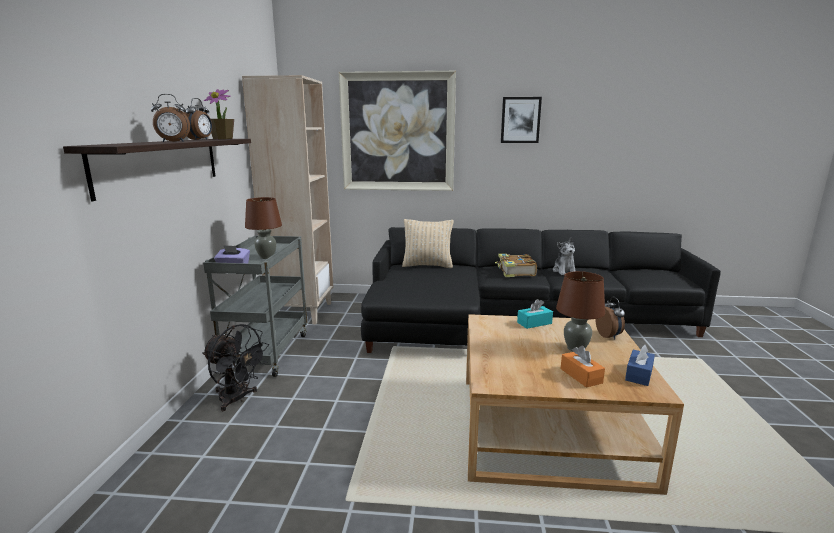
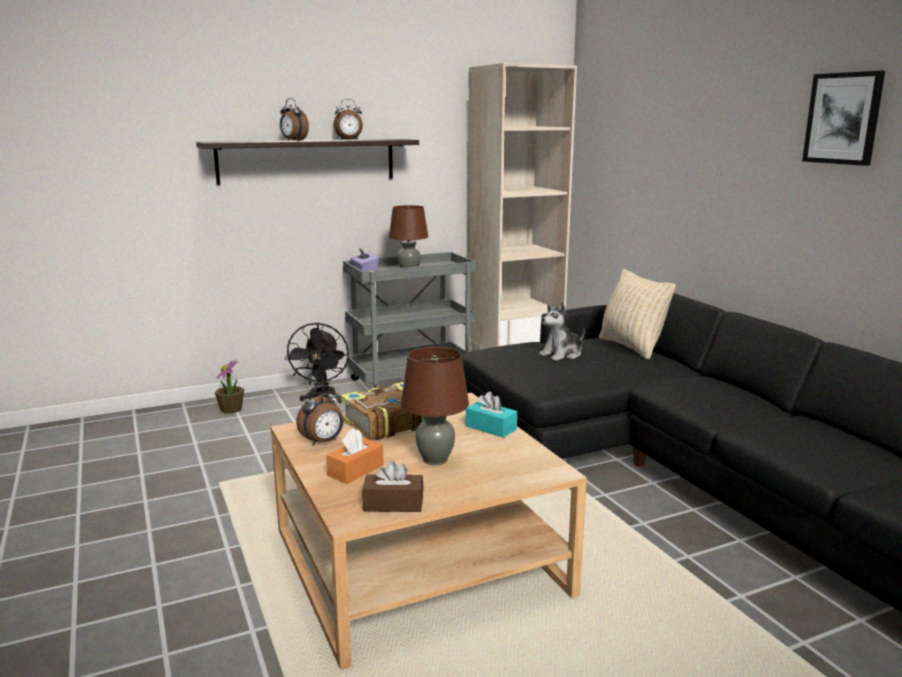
camera: 60 degrees right, 0 degrees up
potted plant [204,89,234,139] -> potted plant moved to [215,359,244,414]
picture [339,71,456,191] -> none
book [495,254,537,277] -> book moved to [341,382,425,440]
plush toy [553,238,575,275] -> plush toy moved to [539,301,585,361]
alarm clock [595,296,625,339] -> alarm clock moved to [296,385,344,446]
blue tissue box [625,345,655,386] -> brown tissue box [362,460,424,512]

